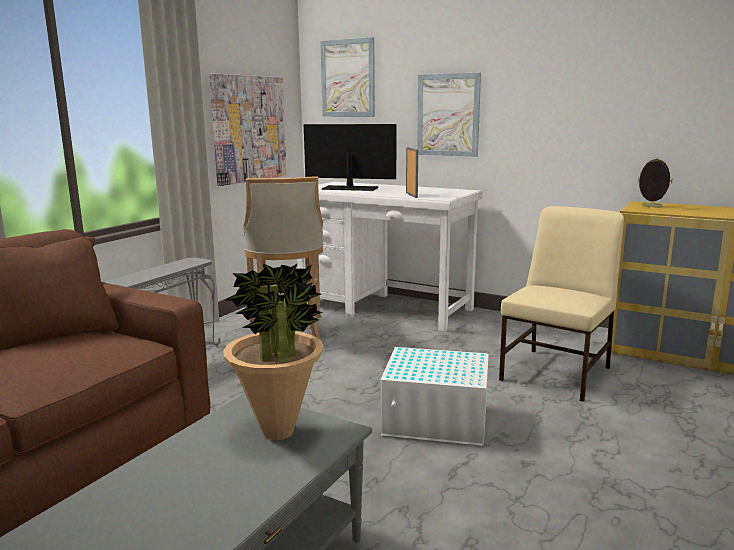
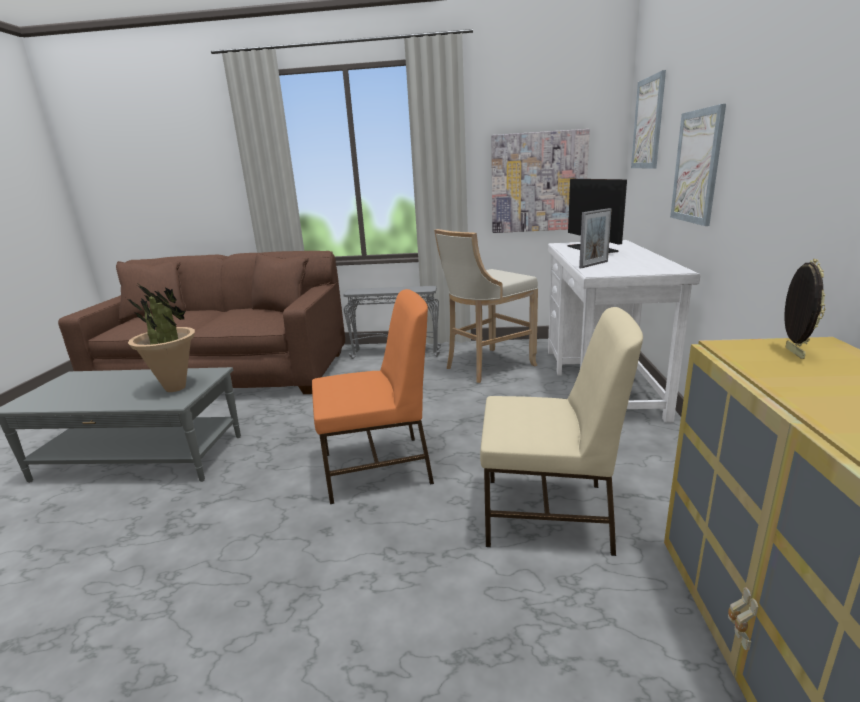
camera: 65 degrees right, 5 degrees up
white storage box [380,347,489,446] -> orange chair [312,289,434,504]

